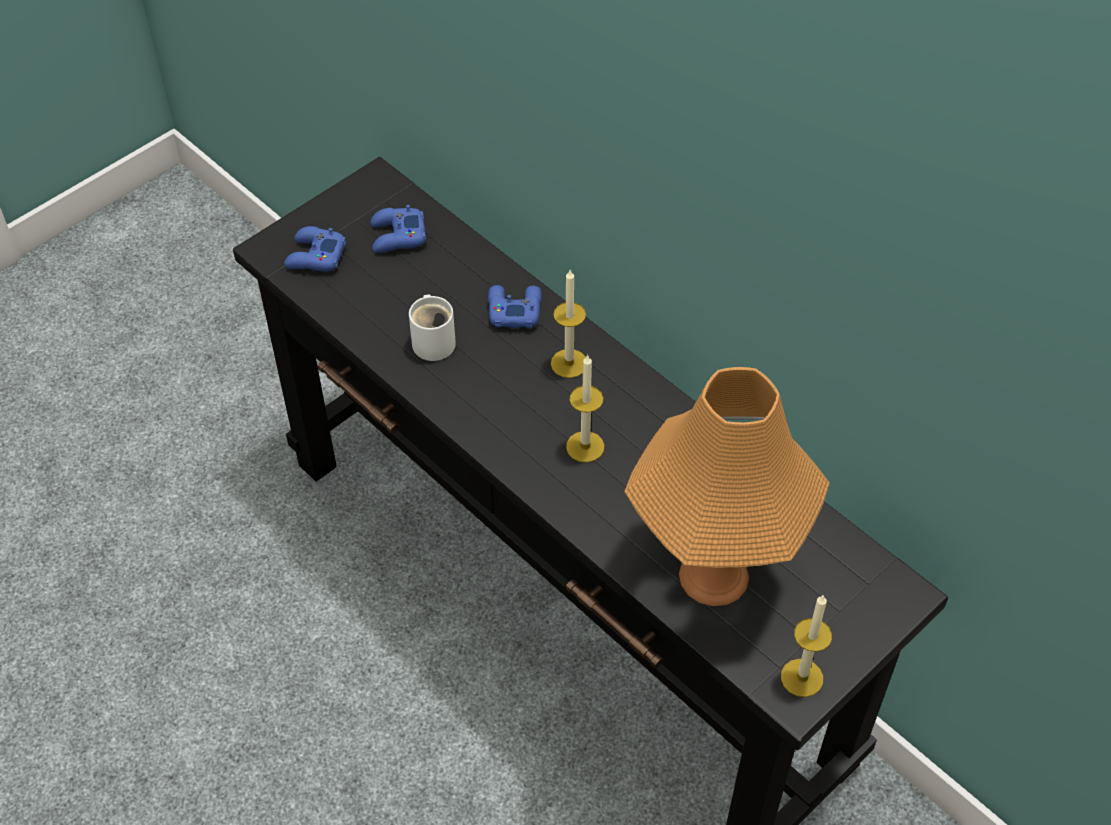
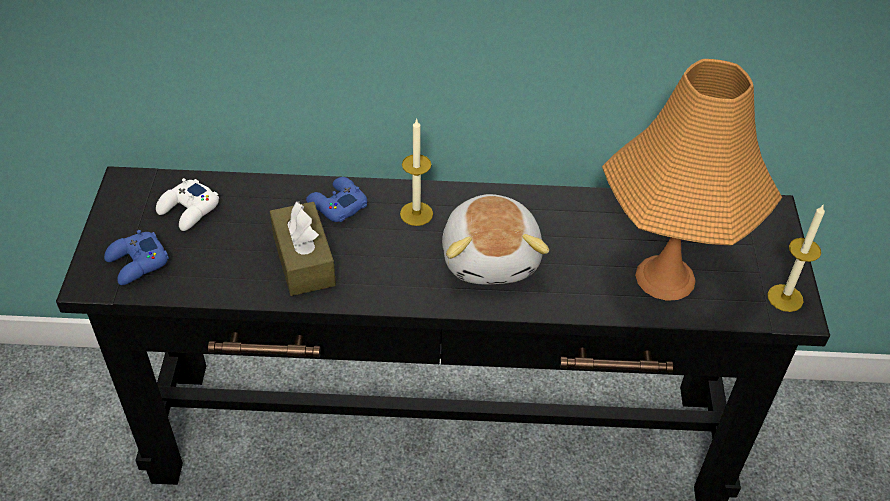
camera: 45 degrees left, 5 degrees down
blue game controller [370,205,426,253] -> white game controller [156,178,219,231]
white mug [409,294,456,361] -> brown tissue box [270,201,336,296]
candle [566,355,604,462] -> plush toy [442,194,549,284]

